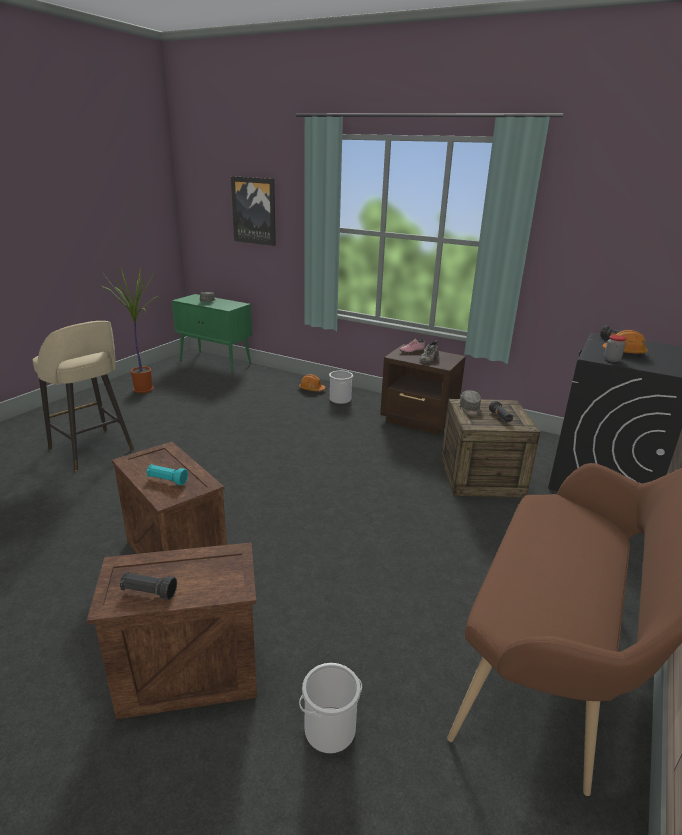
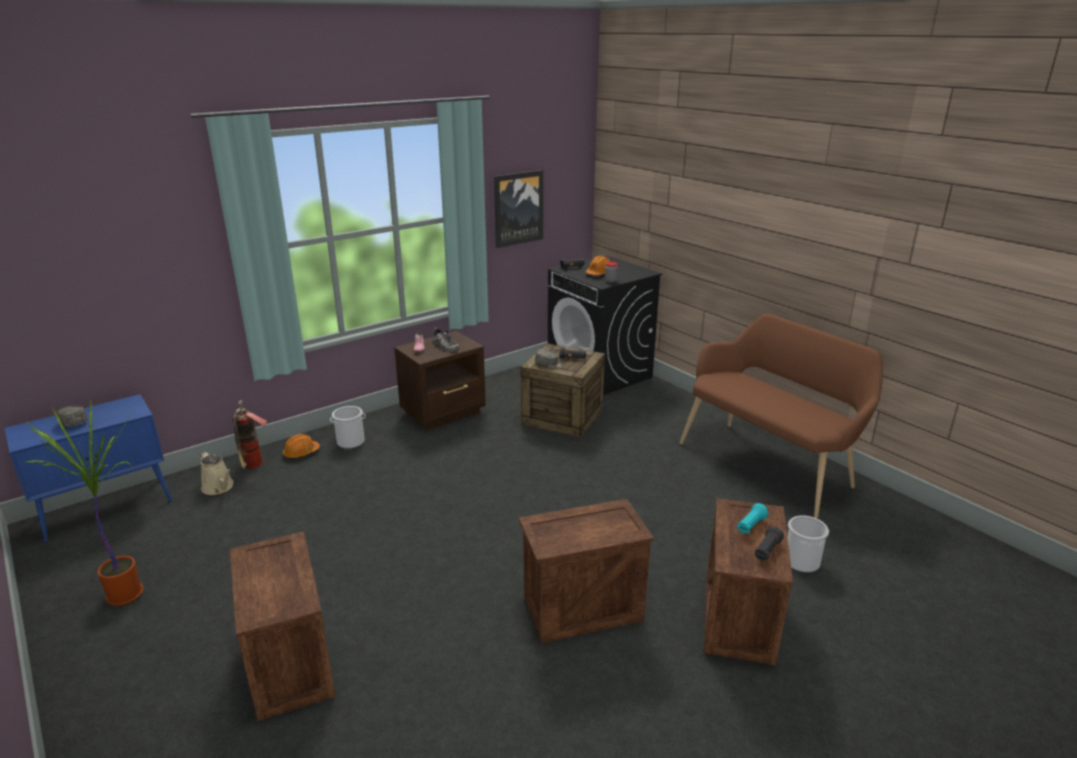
camera: 65 degrees left, 0 degrees up
beige stool [33,321,134,471] -> crate [230,531,336,721]
turquoise flashlight [146,464,188,486] -> turquoise flashlight moved to [737,503,768,534]
green cabinet [172,294,252,373] -> blue cabinet [4,394,172,543]
picture [231,176,276,246] -> picture moved to [494,170,543,248]
none -> beige watering can [200,452,233,495]
none -> fire extinguisher [233,399,267,469]

